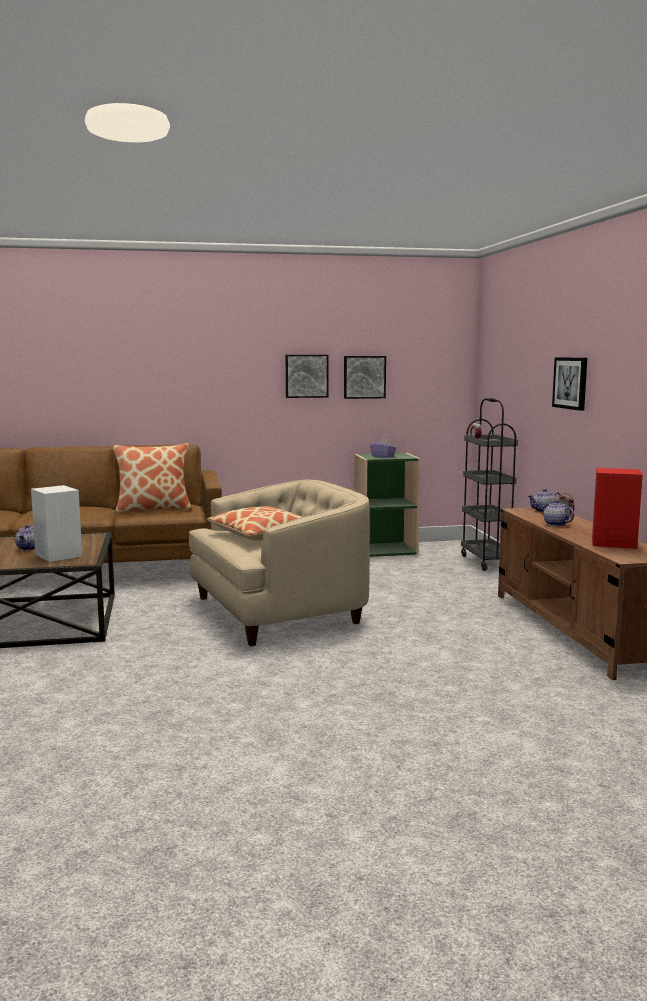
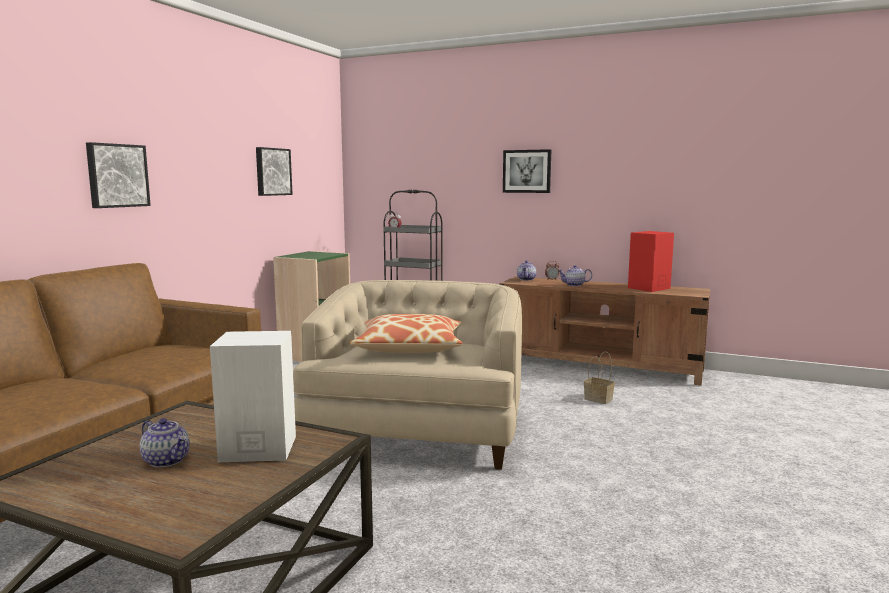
camera: 55 degrees left, 0 degrees up
pillow [113,443,192,513] -> none
picture [286,355,328,398] -> picture moved to [86,142,151,208]
purple tissue box [370,438,396,458] -> none
none -> basket [584,351,615,404]

